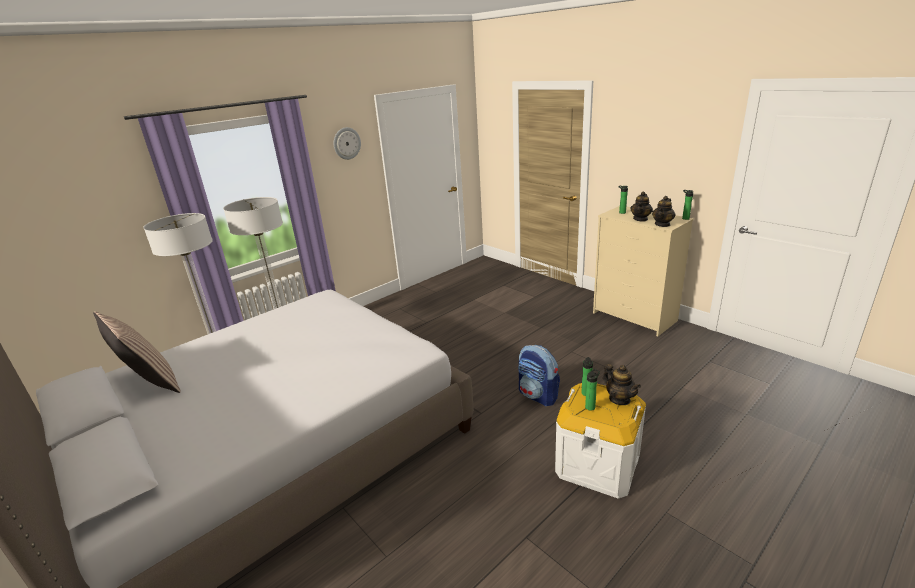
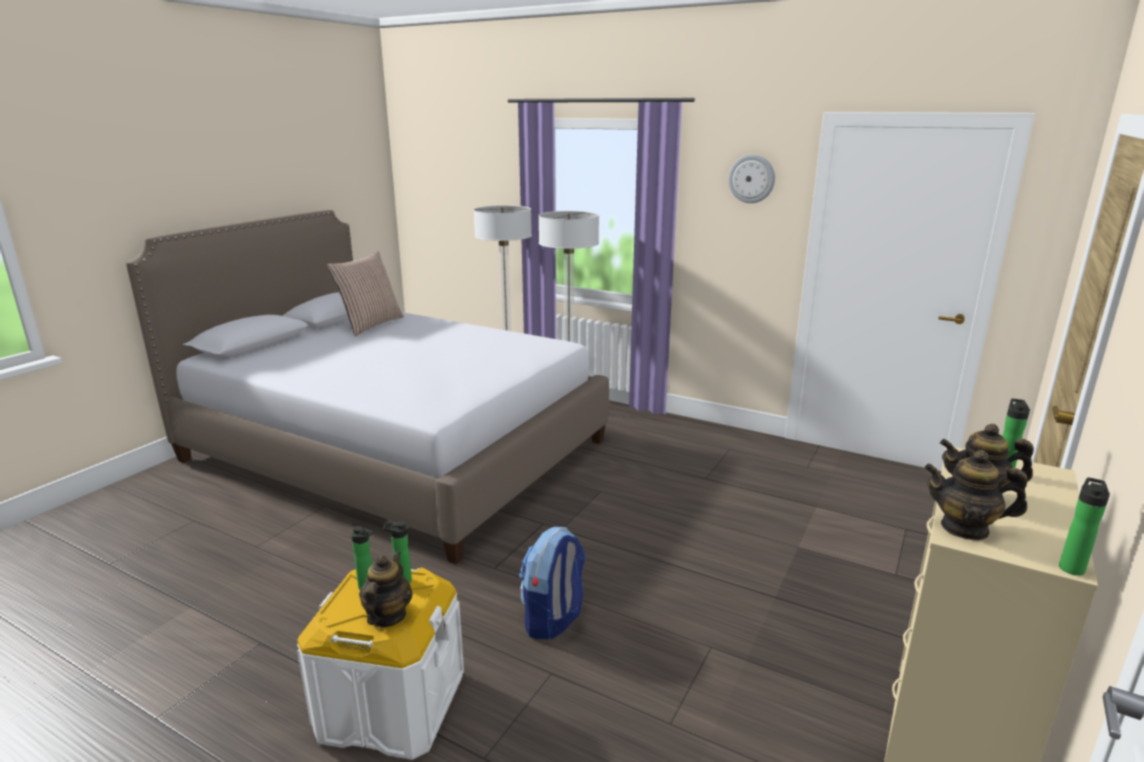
camera: 70 degrees right, 5 degrees down
teapot [603,364,641,405] -> teapot turned 150 degrees clockwise [359,551,413,627]

